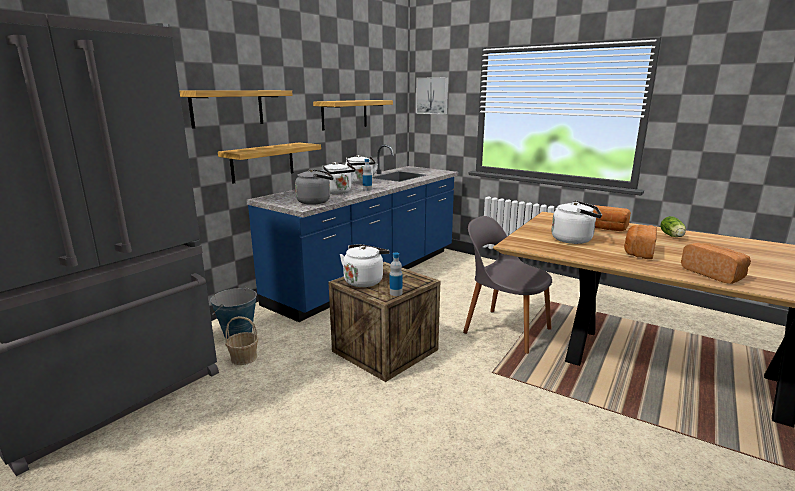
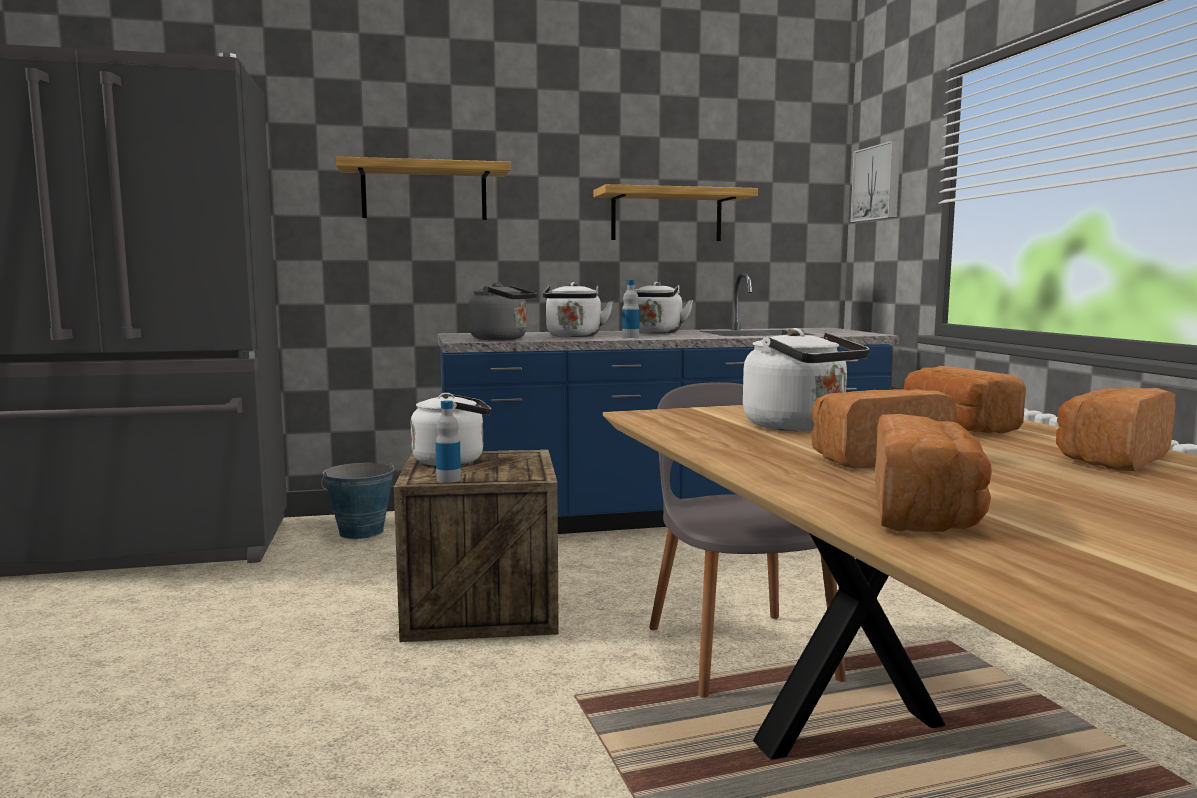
camera: 40 degrees right, 10 degrees down
shelf [218,143,321,184] -> none
basket [225,316,259,365] -> none
lettuce [660,216,686,237] -> bread [1056,387,1175,471]

